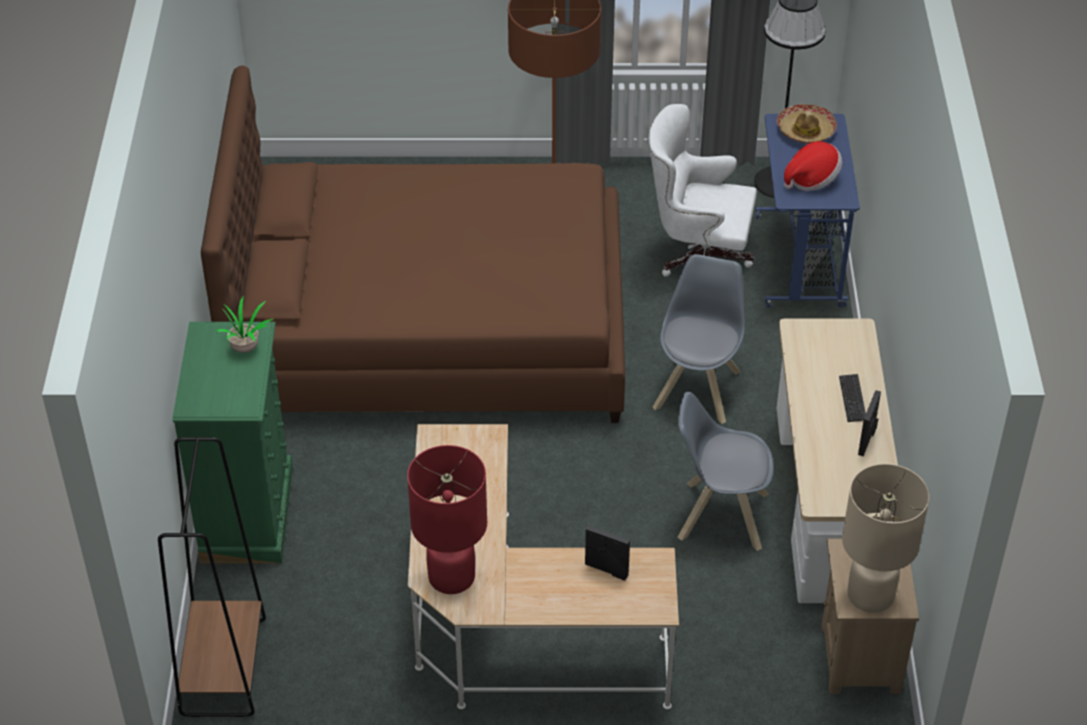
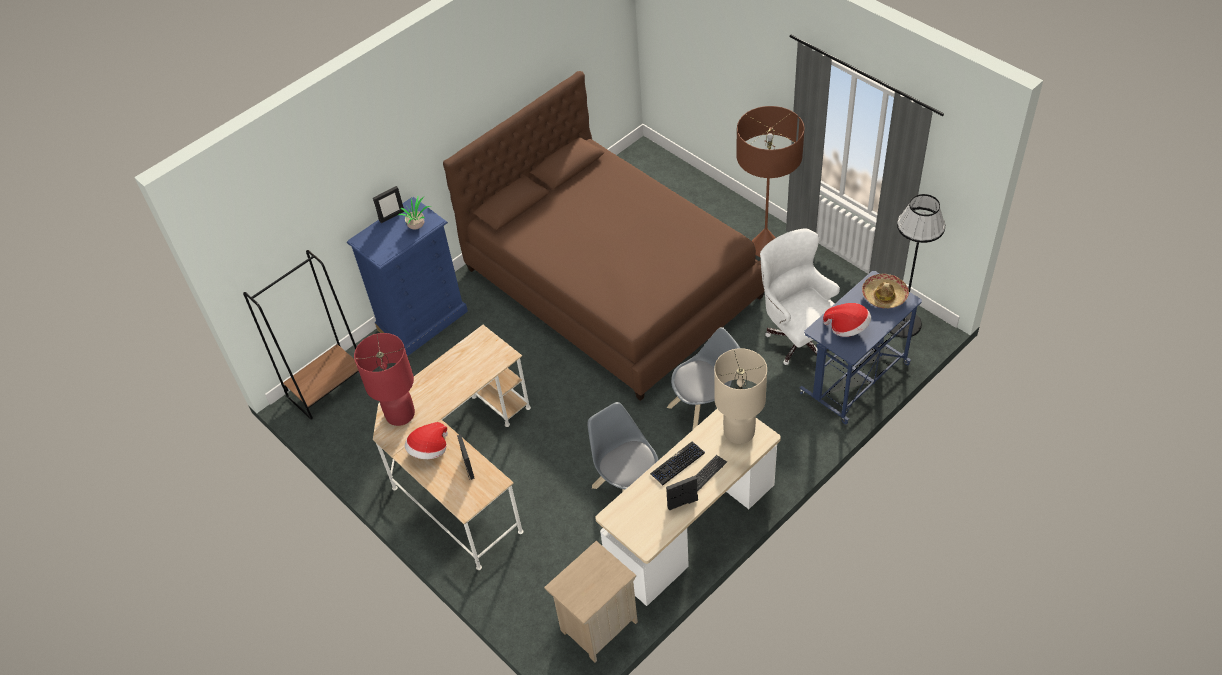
camera: 50 degrees right, 5 degrees up
green dresser [172,322,293,563] -> blue dresser [347,197,468,356]
beige table lamp [842,464,929,613] -> beige table lamp moved to [714,348,767,444]
none -> picture frame [373,186,404,223]
none -> hat [405,422,448,459]
none -> keyboard [650,442,705,486]

